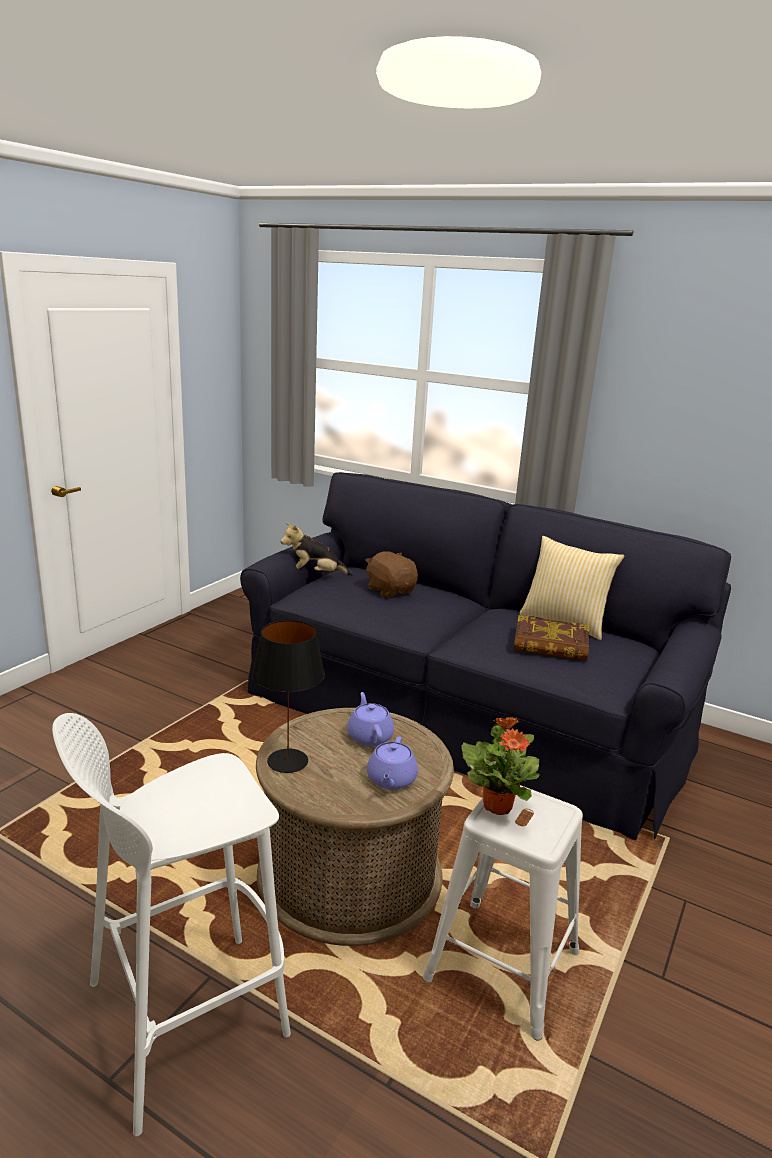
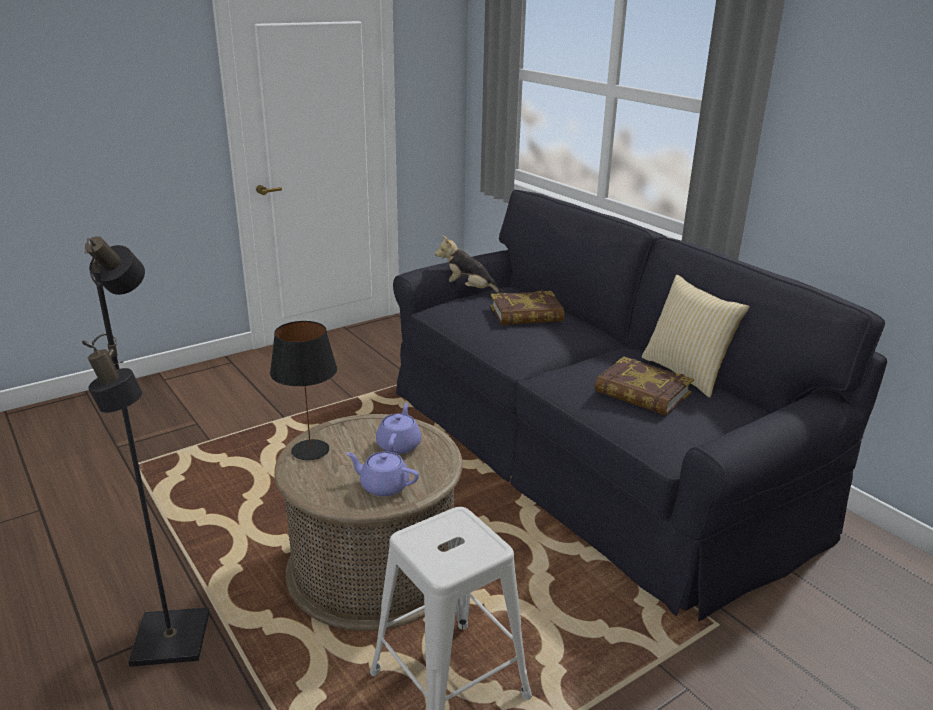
camera: 25 degrees right, 5 degrees up
white stool [52,713,291,1136] -> black floor lamp [82,236,209,667]
brown plush toy [365,551,418,598] -> book [490,291,564,325]
purple teapot [367,737,418,790] -> purple teapot turned 75 degrees clockwise [346,451,419,496]
potted plant [461,717,540,815] -> none

